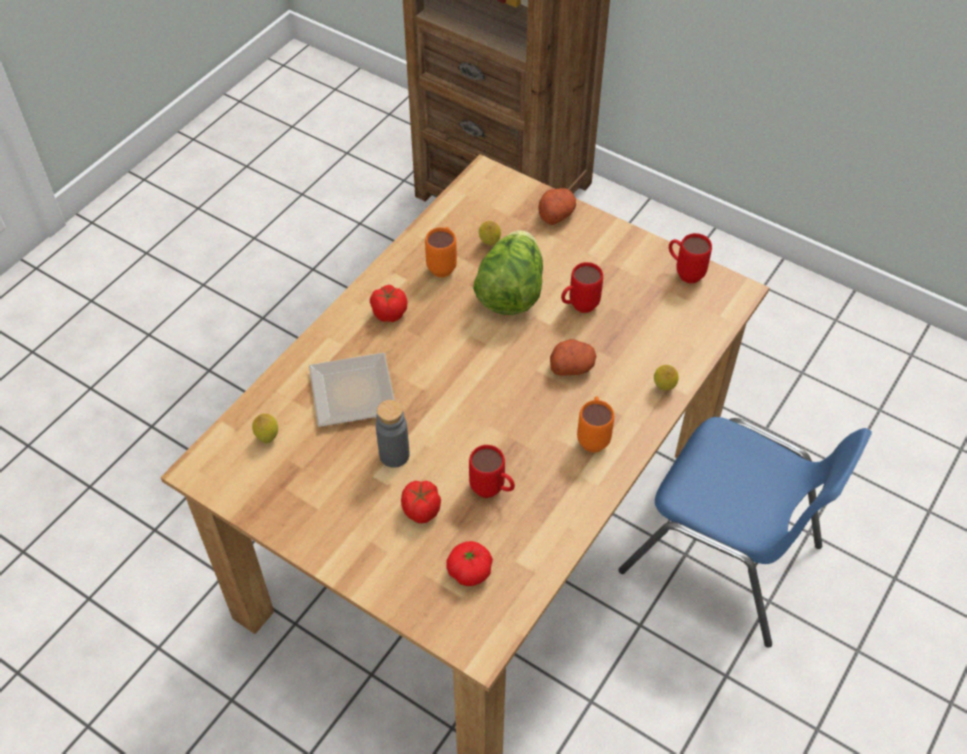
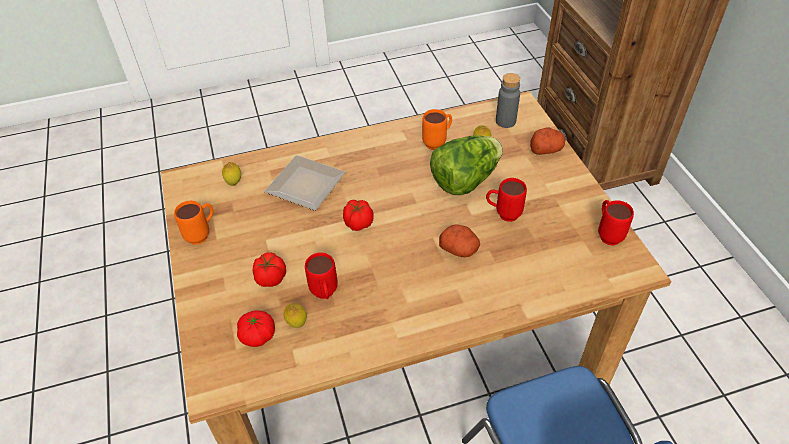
camera: 40 degrees right, 5 degrees down
tomato [370,285,408,322] -> tomato moved to [343,200,374,231]
grey bottle [376,400,410,468] -> grey bottle moved to [496,73,520,128]
orange mug [577,396,614,452] -> orange mug moved to [174,201,213,245]
lemon [654,365,679,390] -> lemon moved to [284,303,307,328]

